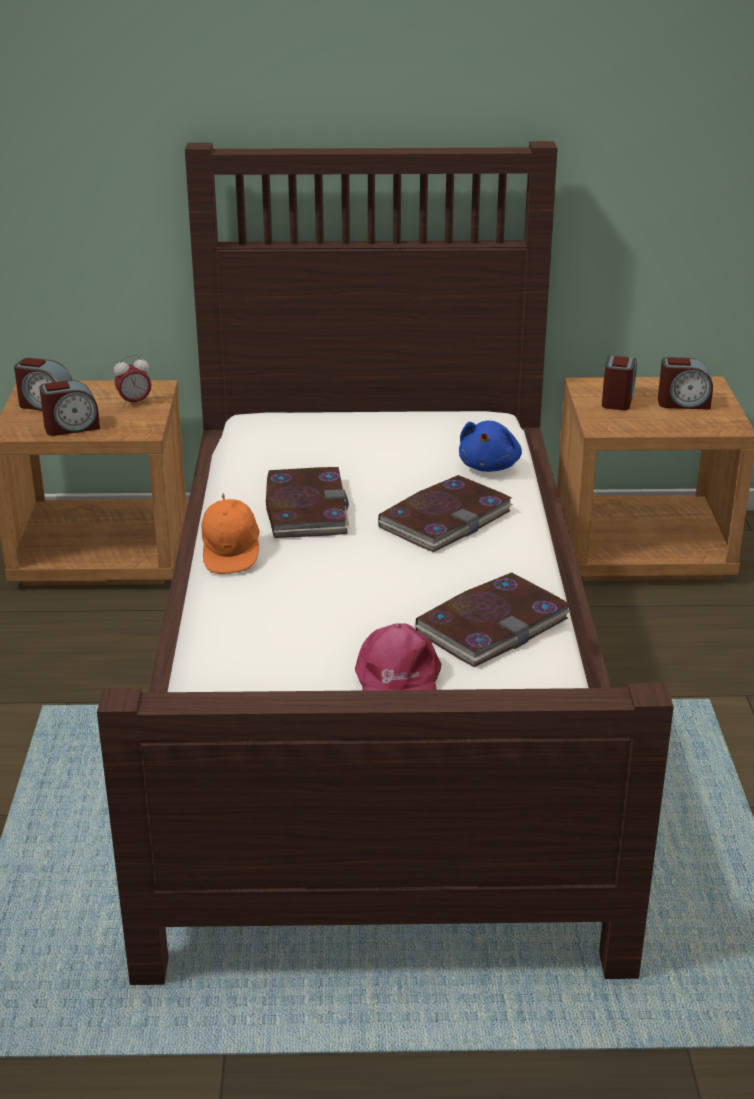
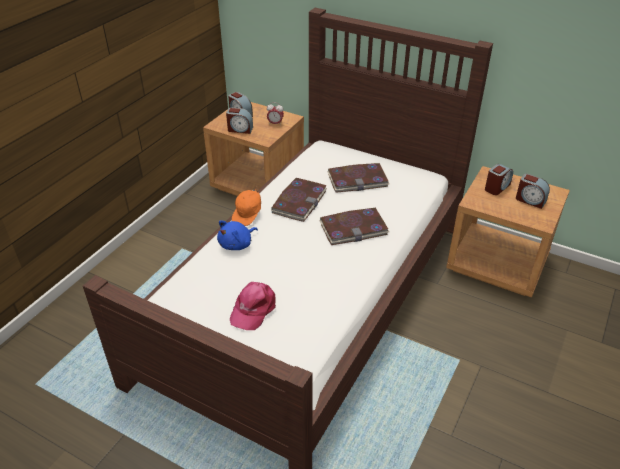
camera: 30 degrees right, 10 degrees up
book [415,573,571,667] -> book moved to [327,163,389,193]
blue plush toy [459,421,522,472] -> blue plush toy moved to [217,220,258,250]

